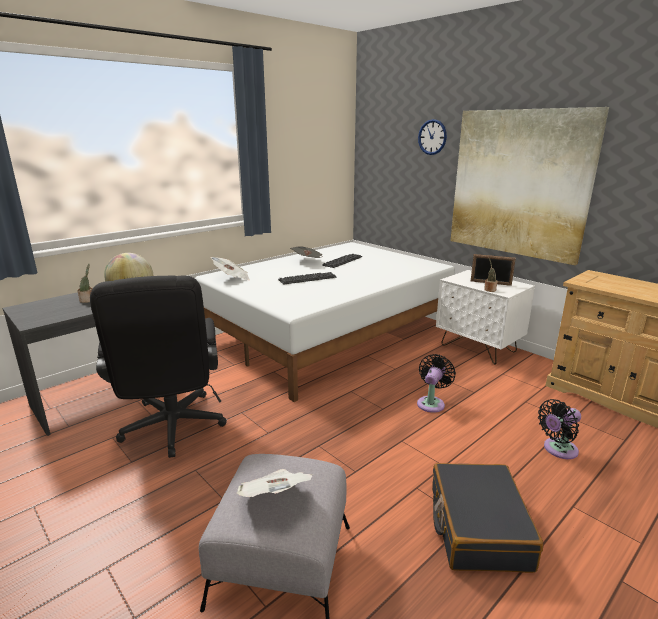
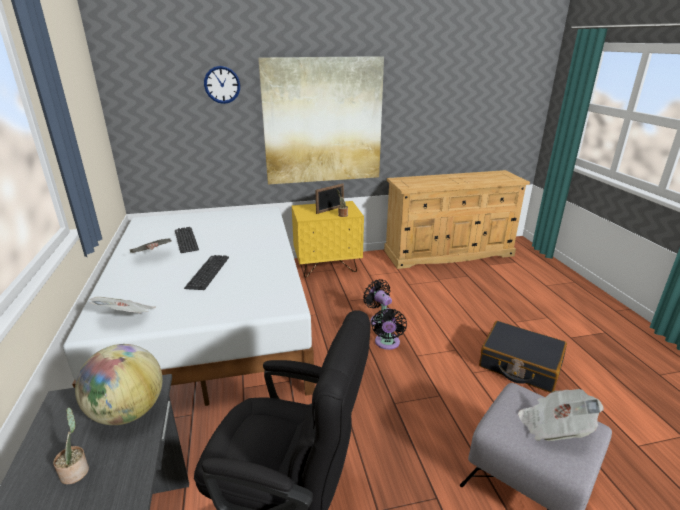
camera: 60 degrees left, 5 degrees up
white nightstand [436,270,535,365] -> yellow nightstand [292,201,364,277]
black fan [538,399,581,459] -> black fan moved to [371,308,407,350]

